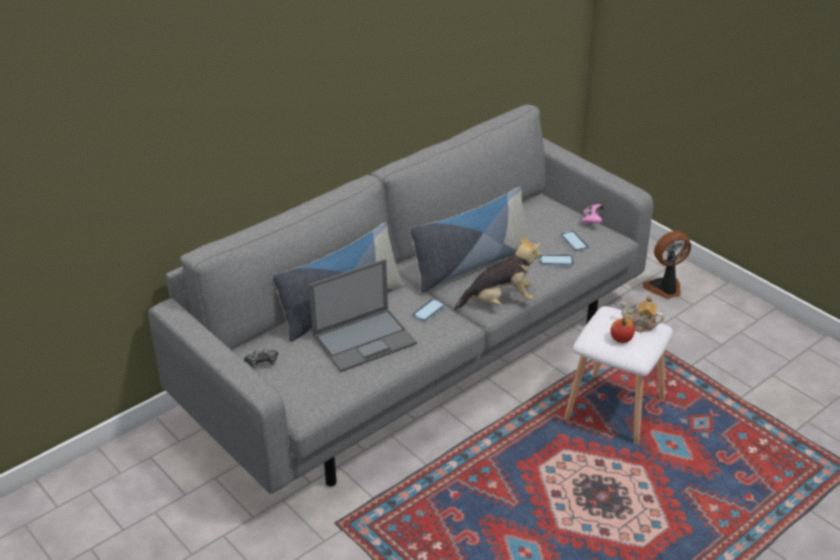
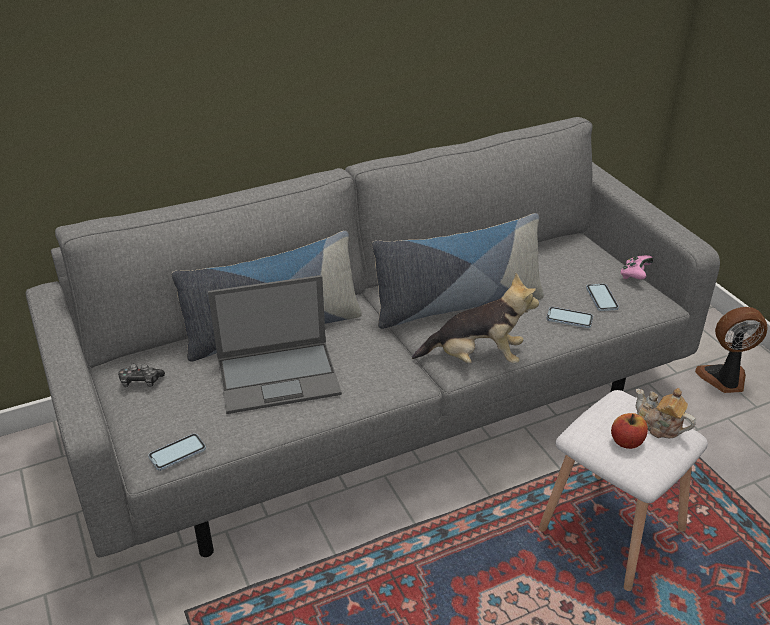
camera: 15 degrees right, 0 degrees up
phone [412,298,446,322] -> phone moved to [148,434,206,471]

